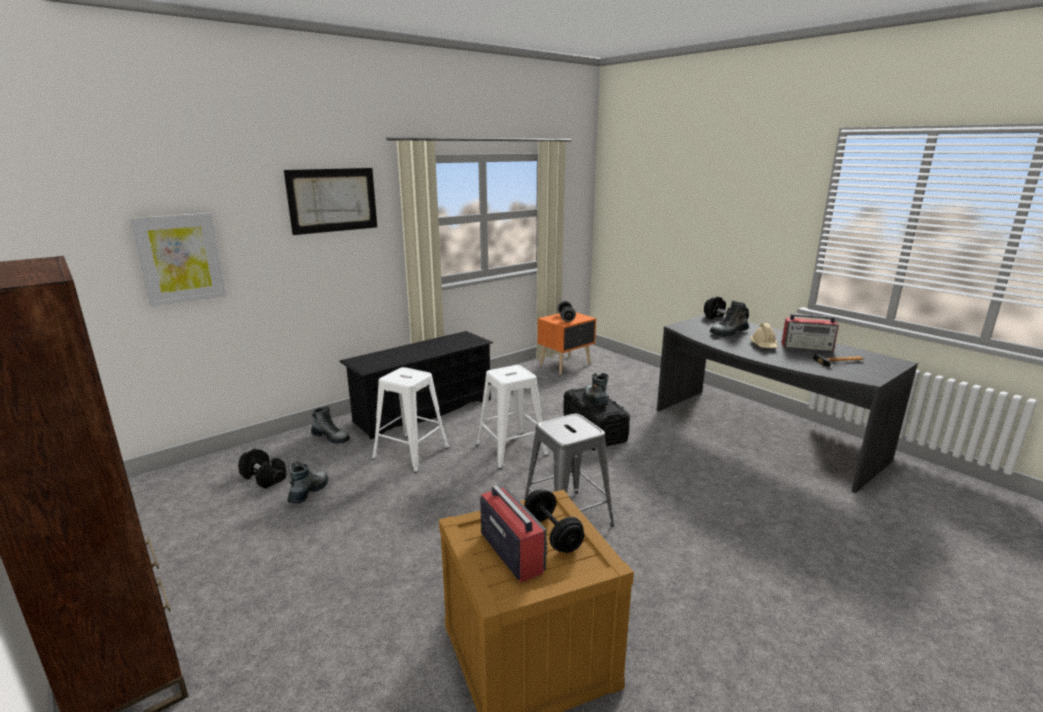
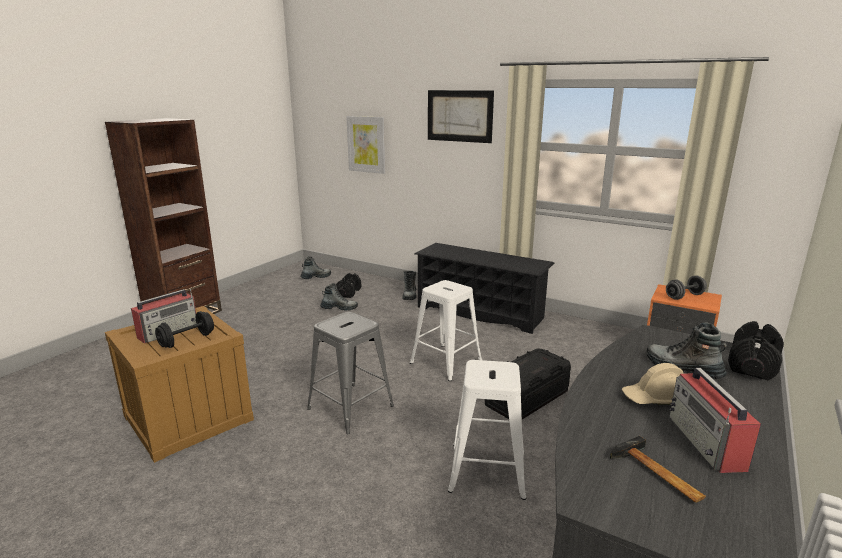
camera: 70 degrees right, 0 degrees up
white stool [372,367,449,473] -> white stool moved to [448,360,526,500]
boot [583,373,609,406] -> boot moved to [300,257,331,279]

